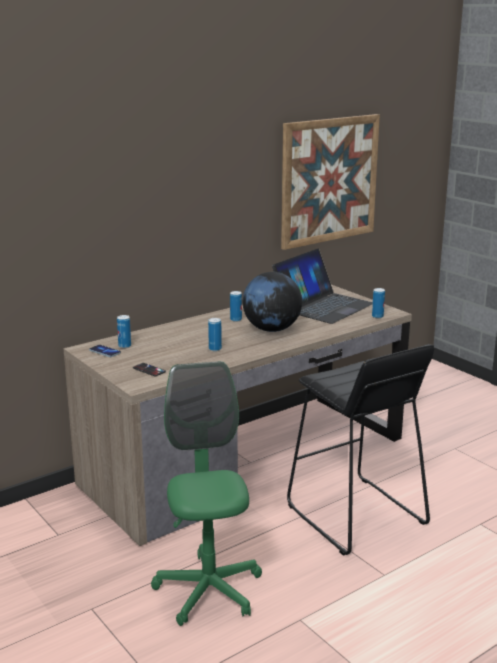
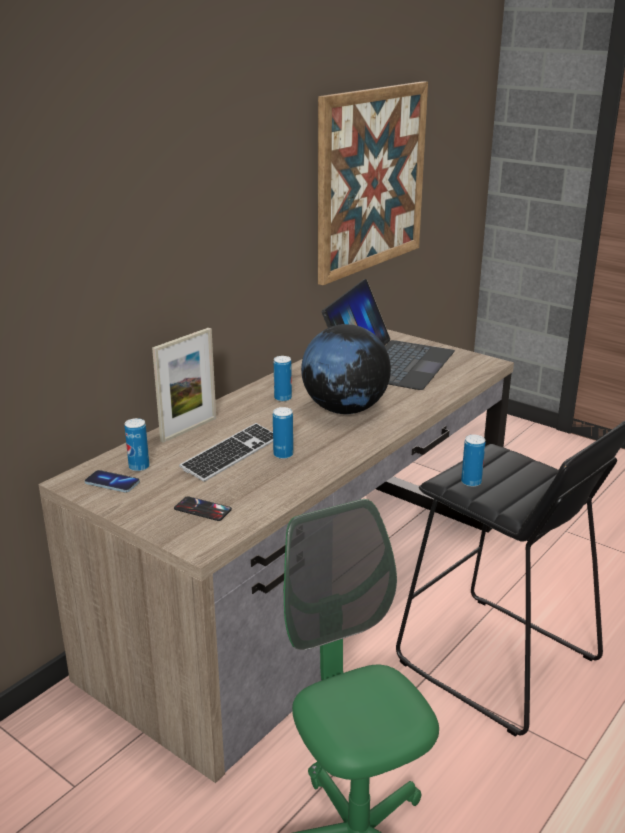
camera: 15 degrees left, 5 degrees up
can [372,288,385,318] -> can moved to [461,435,485,487]
none -> picture frame [152,328,216,443]
none -> keyboard [179,423,273,482]

